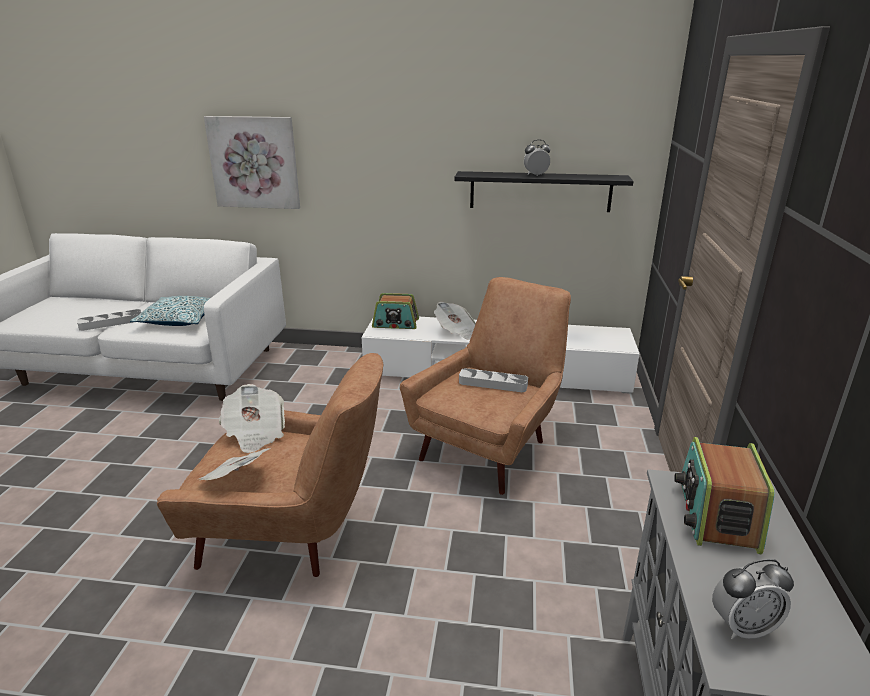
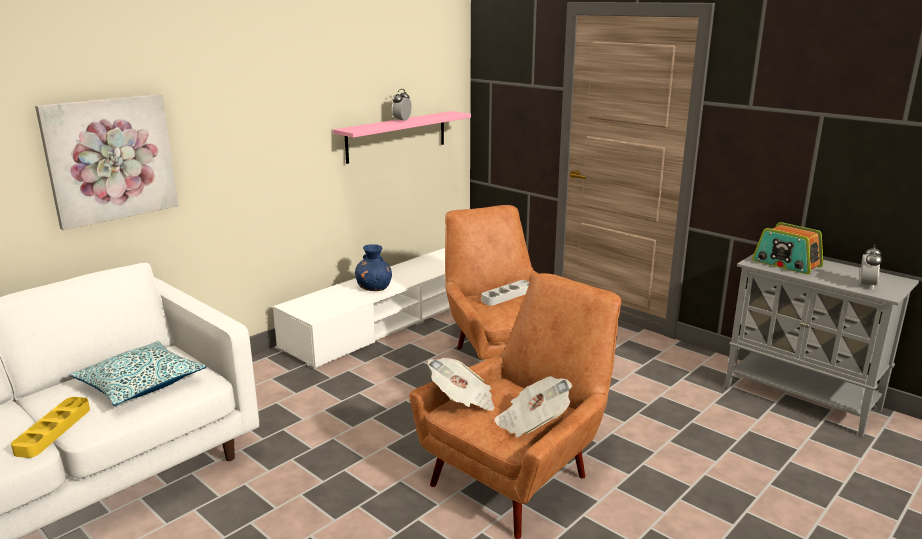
camera: 55 degrees left, 5 degrees down
grey tray [77,309,142,331] -> yellow tray [11,397,90,458]
radio [372,293,419,329] -> none
newspaper [434,302,476,340] -> blue vase [355,244,392,291]
black shelf [454,171,634,212] -> pink shelf [333,111,471,164]

